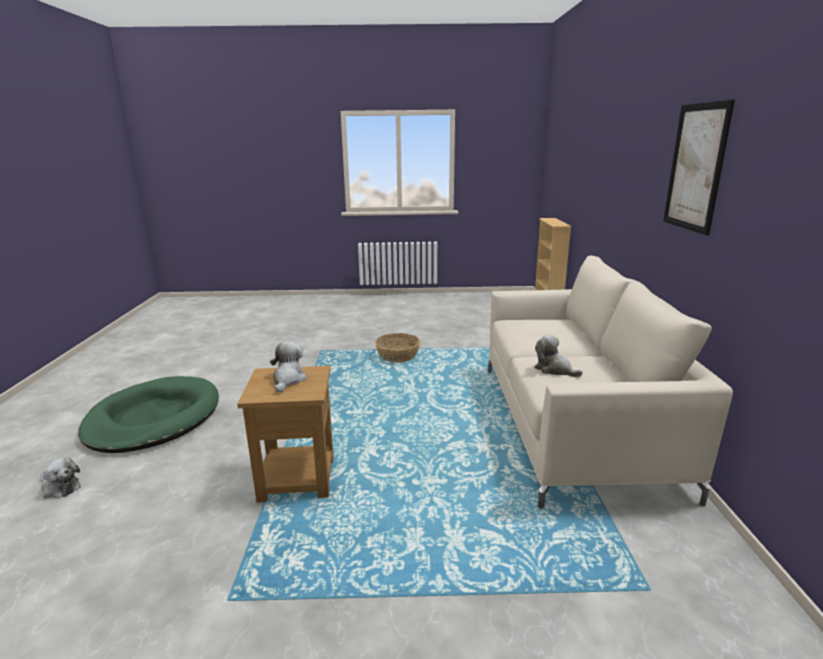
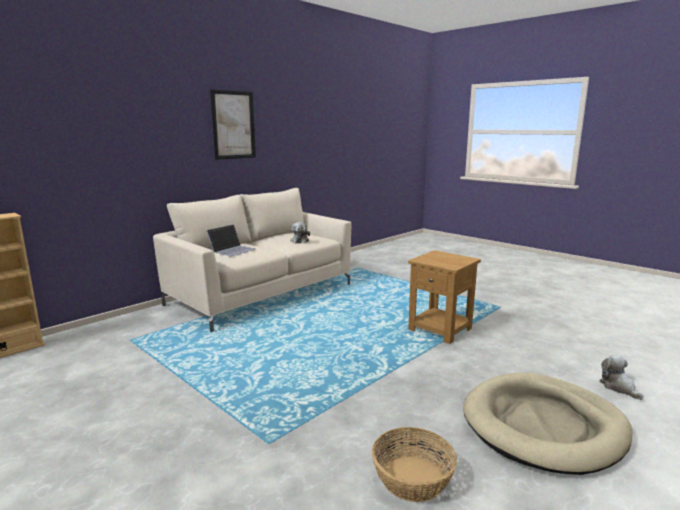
camera: 135 degrees left, 5 degrees down
green dog bed [78,376,219,453] -> beige dog bed [463,372,633,475]
plush toy [270,341,307,393] -> none
basket [375,333,420,362] -> basket moved to [372,427,457,502]
none -> laptop [206,224,256,256]

